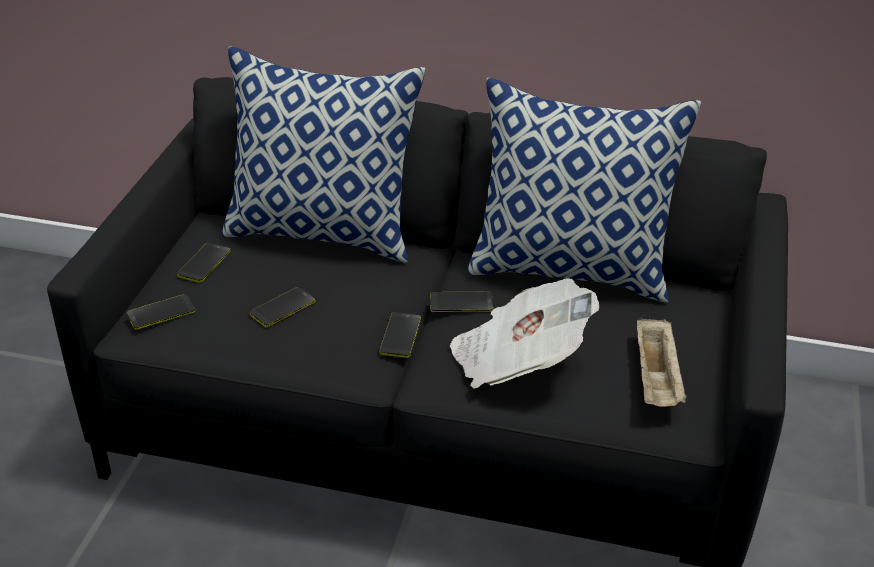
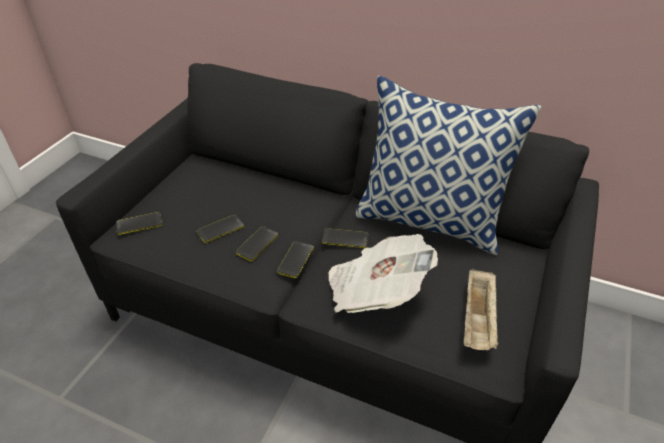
camera: 10 degrees right, 5 degrees up
phone [177,243,231,283] -> phone moved to [236,226,278,261]
pillow [222,46,426,263] -> none

